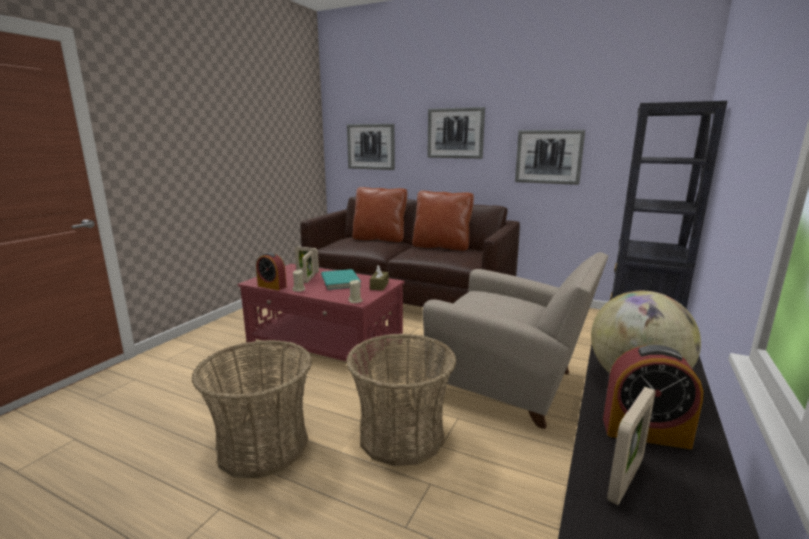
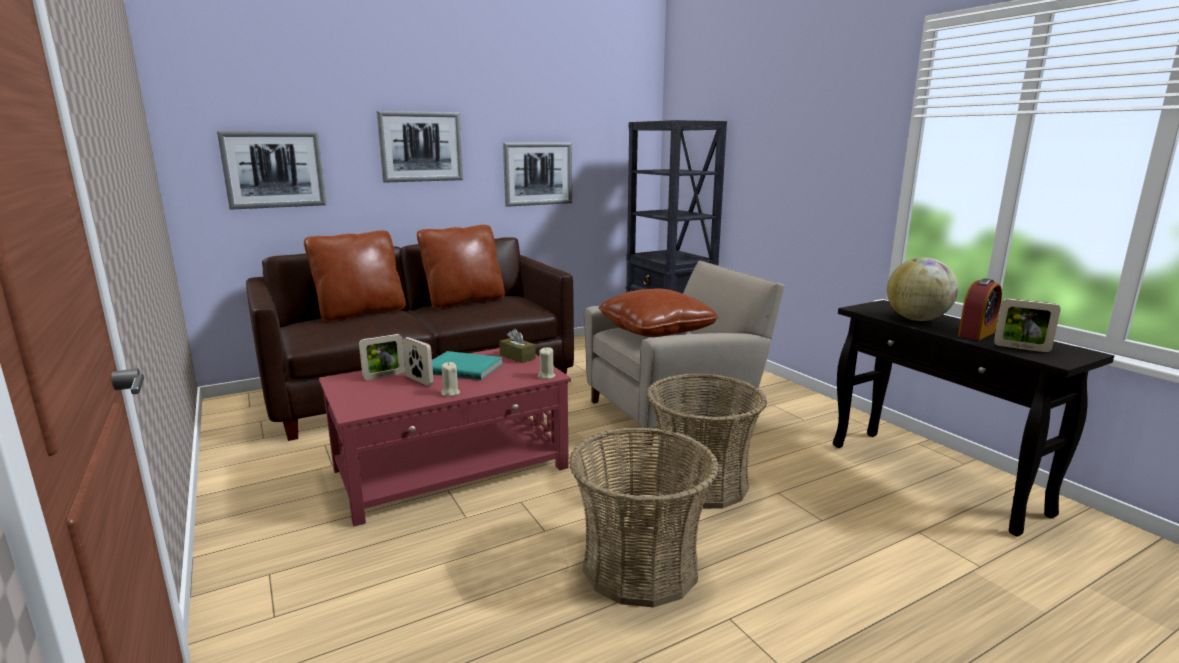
camera: 55 degrees left, 0 degrees up
alarm clock [256,252,287,291] -> none
picture frame [607,387,656,505] -> picture frame turned 135 degrees clockwise [994,299,1061,352]
none -> brown pillow [598,288,718,337]

